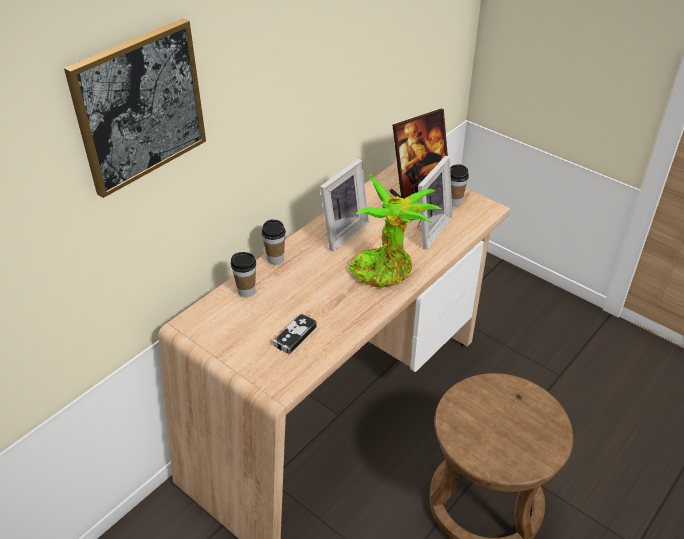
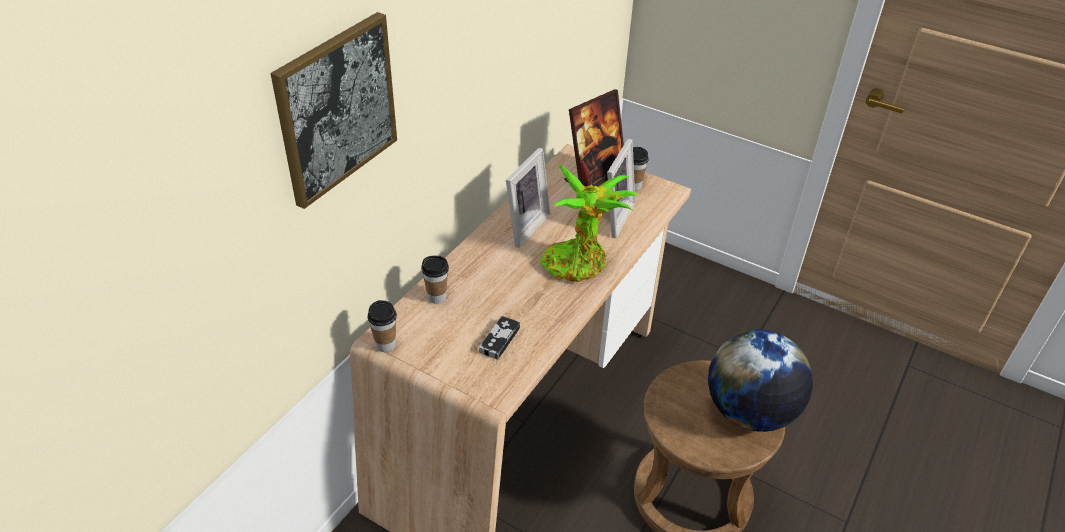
camera: 10 degrees left, 0 degrees up
cup [262,219,286,264] -> cup moved to [368,300,397,352]
none -> globe [708,329,813,432]

